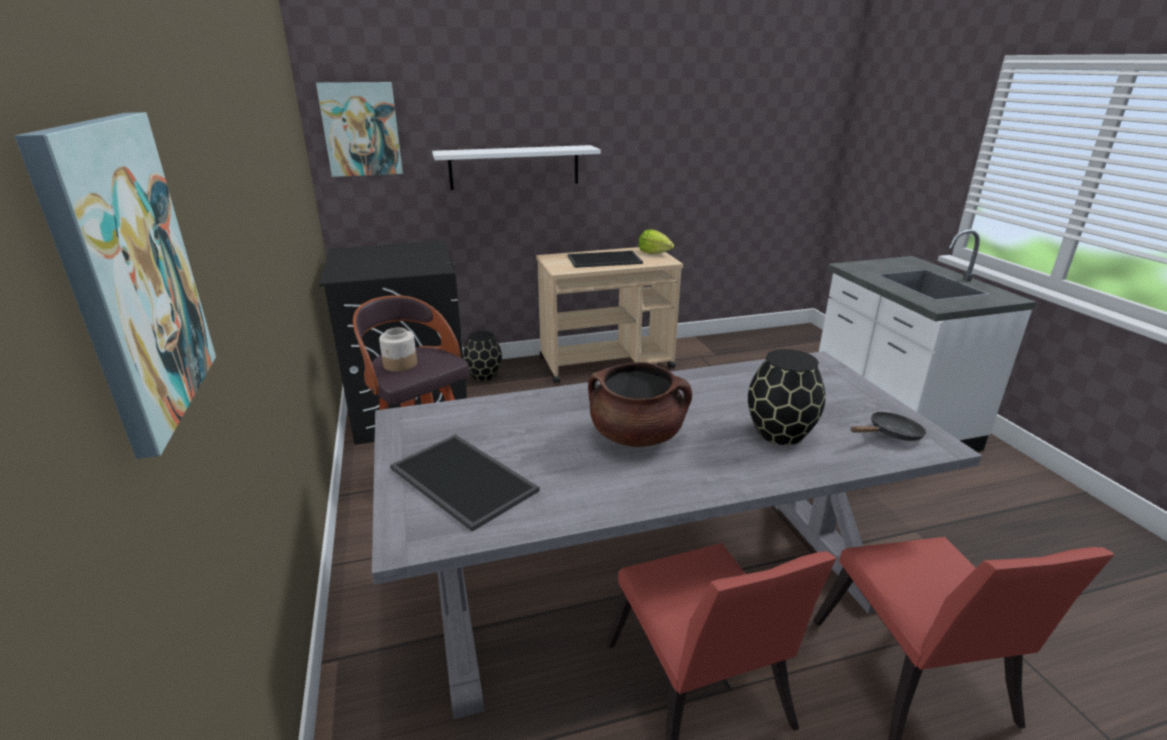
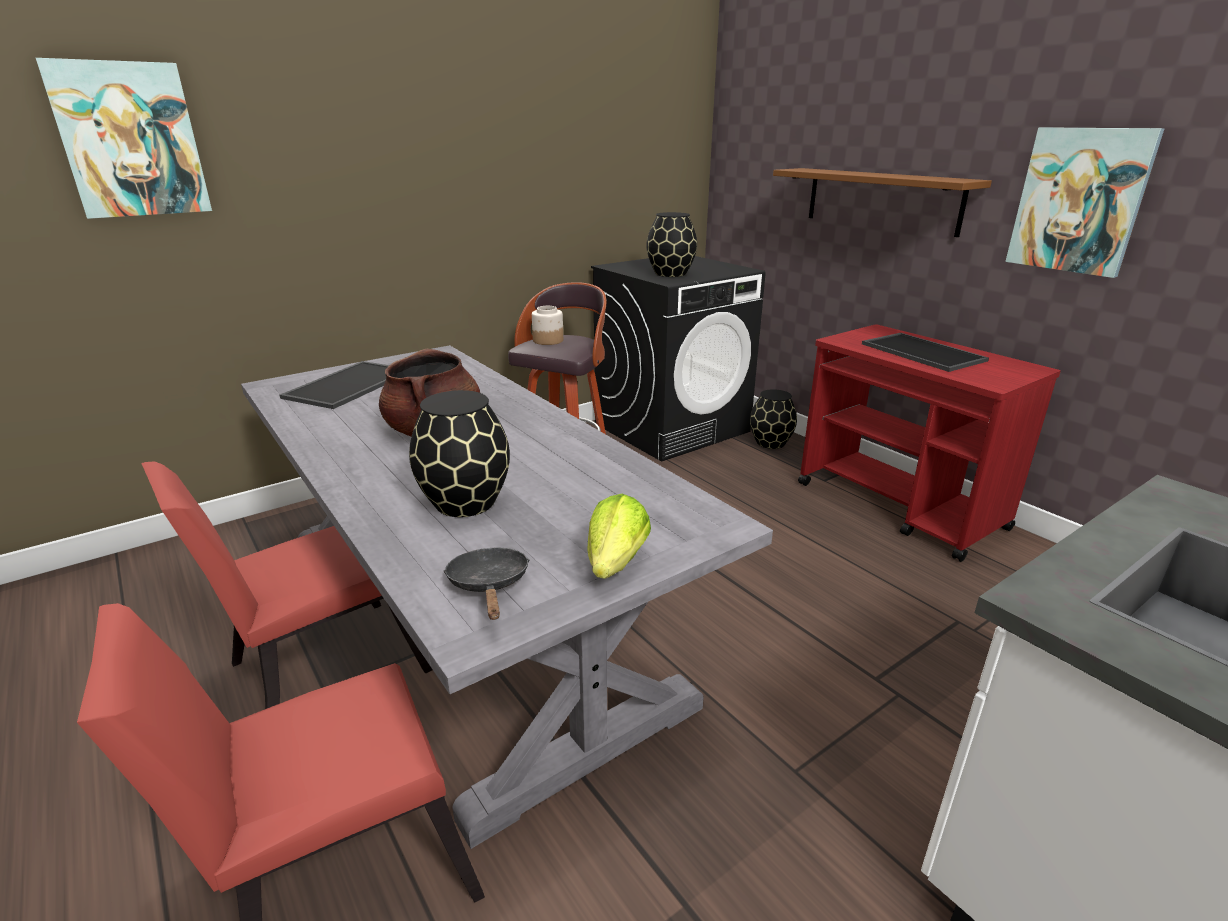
camera: 70 degrees right, 0 degrees up
picture [316,82,403,177] -> picture moved to [1005,127,1164,278]
white shelf [432,145,601,190] -> brown shelf [773,168,992,237]
beige cart [536,247,683,384] -> red cart [798,324,1061,562]
lettuce [638,229,674,254] -> lettuce moved to [587,494,651,579]
black frying pan [850,411,926,441] -> black frying pan turned 150 degrees counterclockwise [444,548,530,620]
none -> black vase [646,212,697,277]

